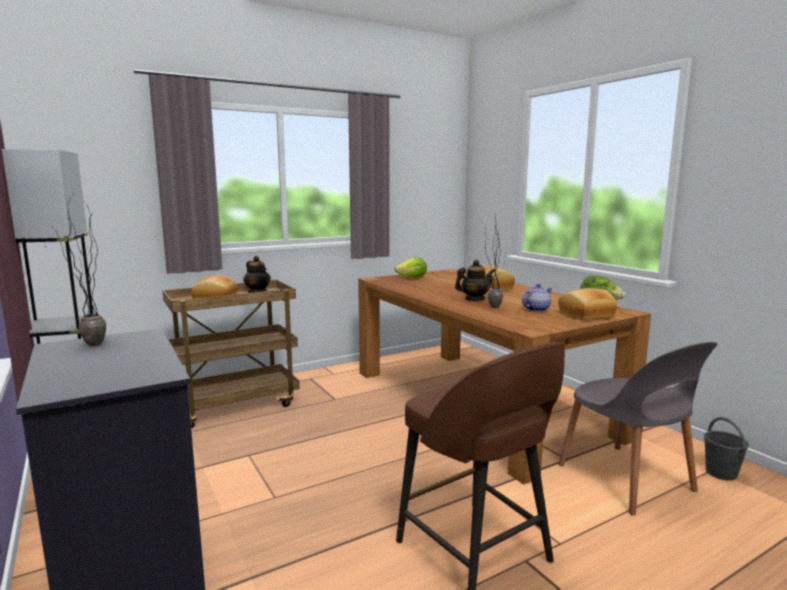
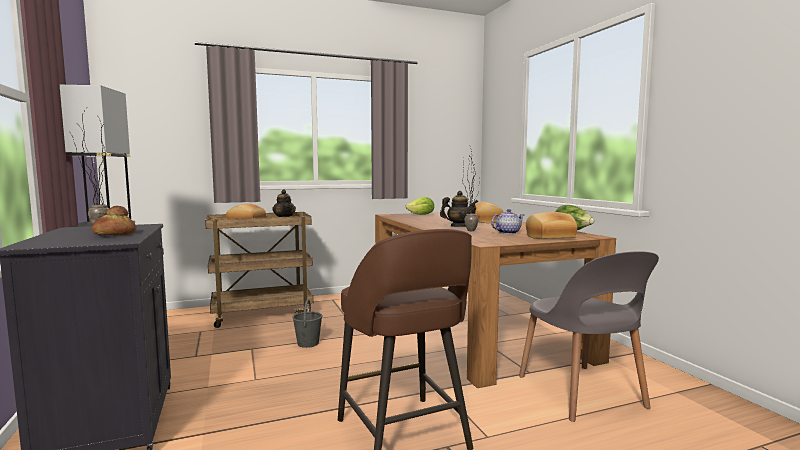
camera: 10 degrees right, 5 degrees down
grey bucket [704,417,749,481] -> grey bucket moved to [292,299,322,348]
none -> bread [92,206,136,235]

